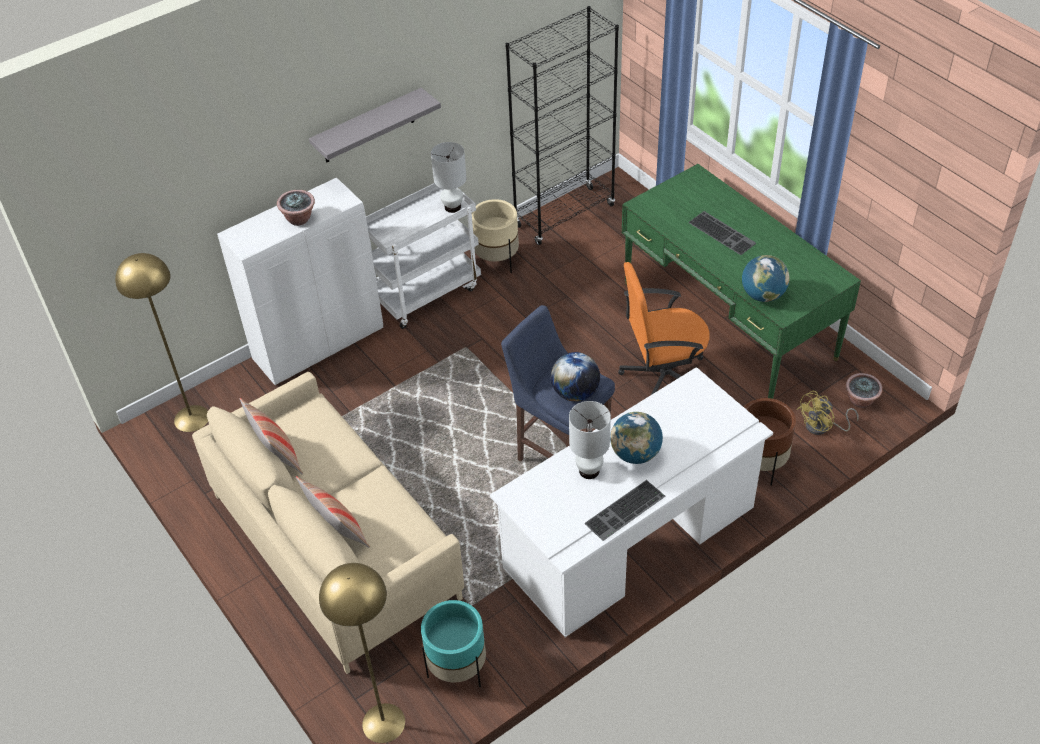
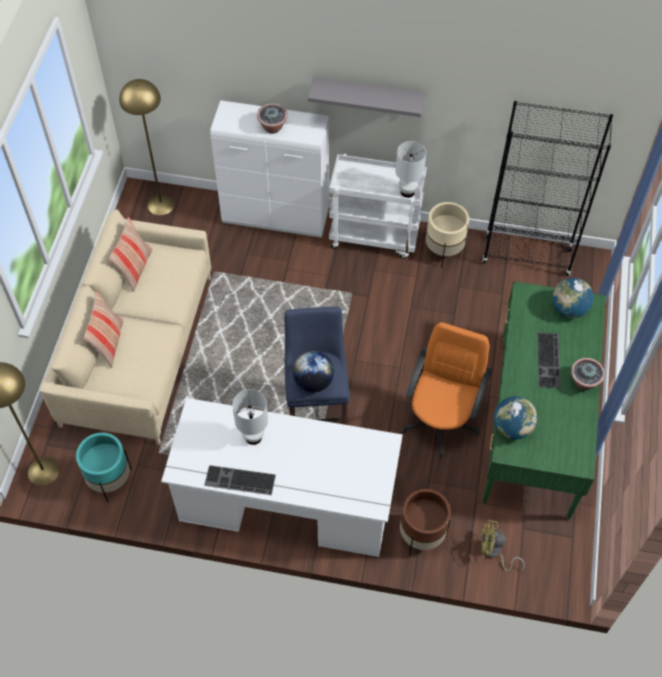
camera: 45 degrees right, 10 degrees up
globe [610,412,663,464] -> globe moved to [553,278,594,318]
orange office chair [618,262,710,395] -> orange office chair turned 75 degrees clockwise [402,322,492,458]
potted plant [846,373,883,408] -> potted plant moved to [571,358,605,390]

